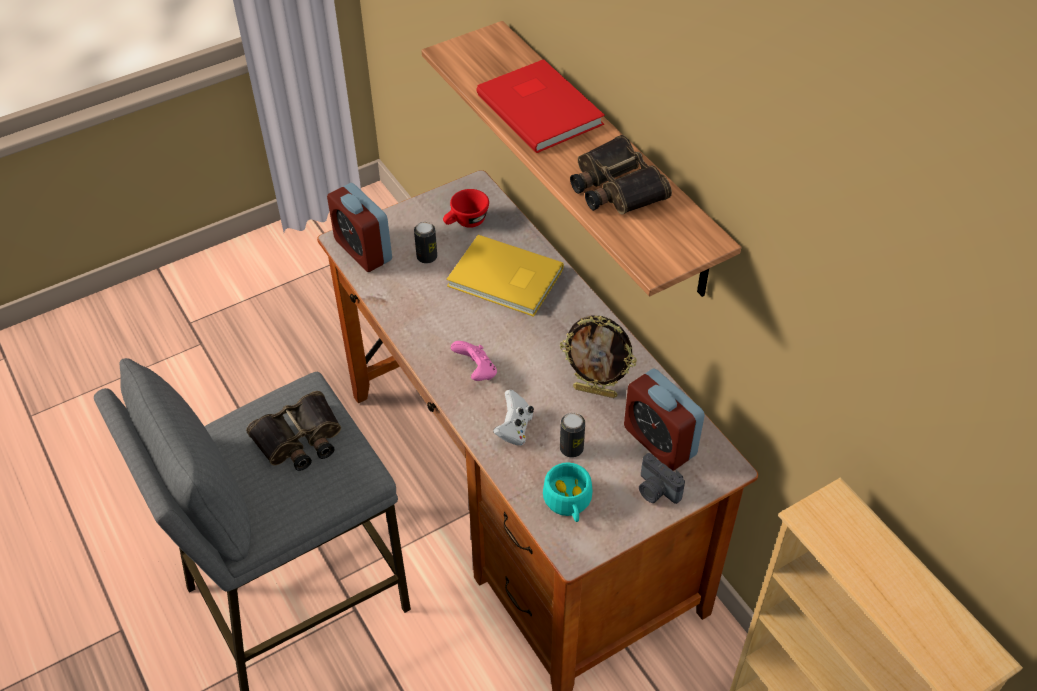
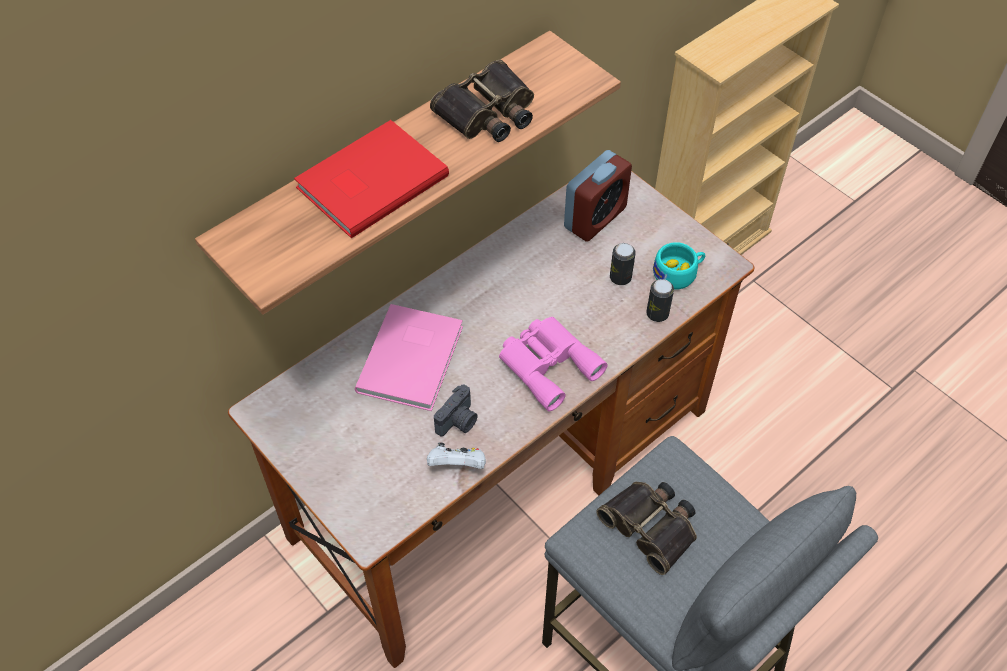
camera: 100 degrees left, 5 degrees up
alarm clock [327,183,392,272] -> none
can [414,222,437,264] -> can moved to [646,279,674,322]
red cup [443,189,489,228] -> none
yellow book [446,235,564,317] -> pink book [355,304,463,411]
pink game controller [451,341,497,381] -> pink binoculars [499,317,608,411]
white game controller [493,390,534,446] -> white game controller moved to [427,442,486,469]
picture frame [560,316,637,398] -> none
camera [639,453,685,504] -> camera moved to [434,384,478,437]

